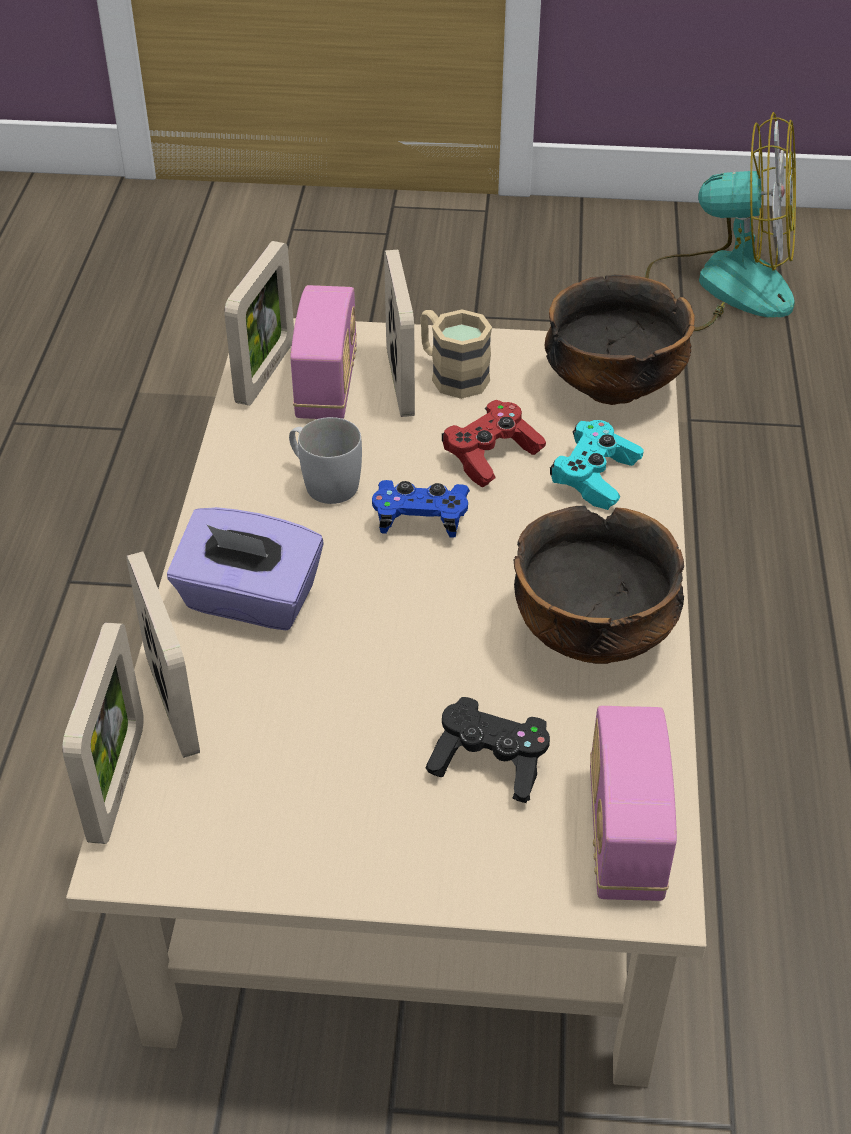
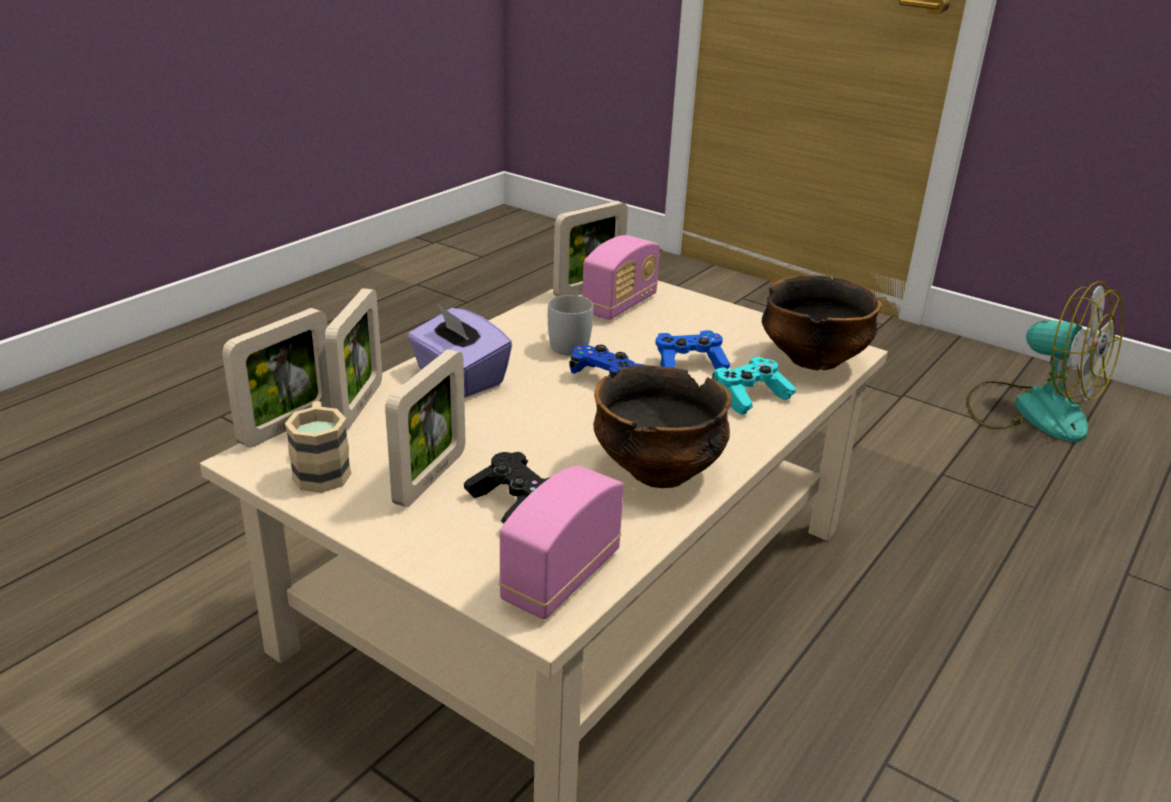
camera: 30 degrees right, 15 degrees down
picture frame [384,250,415,417] -> picture frame moved to [385,349,465,507]
beige mug [420,310,492,399] -> beige mug moved to [285,401,352,493]
red game controller [442,400,546,488] -> blue game controller [655,330,730,370]

